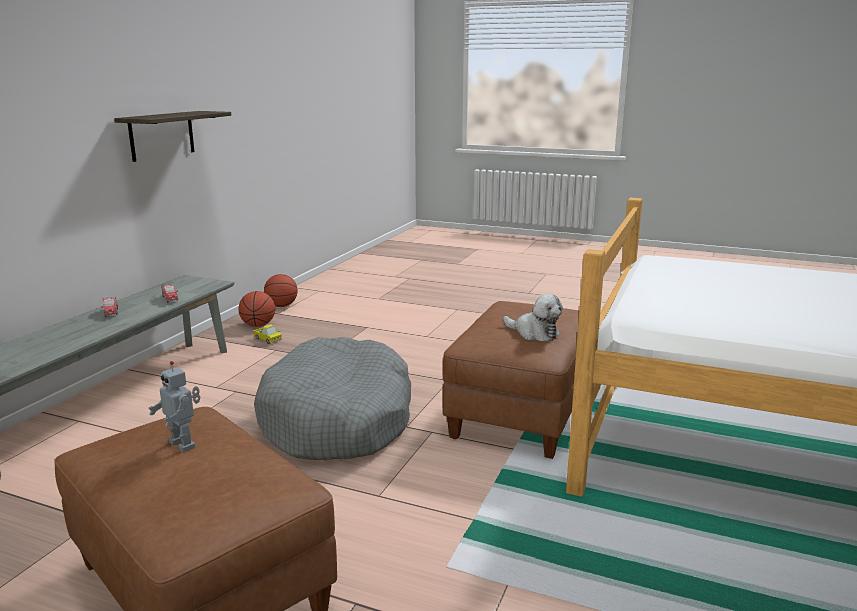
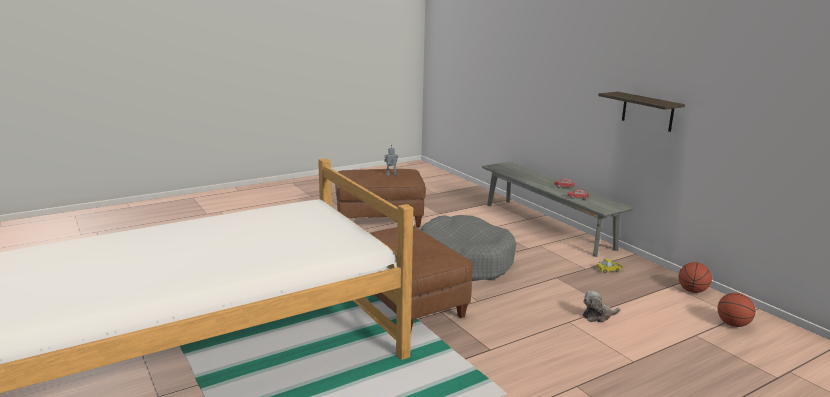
camera: 125 degrees right, 0 degrees up
basketball [238,291,275,327] -> basketball moved to [717,293,755,327]
plush toy [503,294,563,341] -> plush toy moved to [583,291,620,323]

